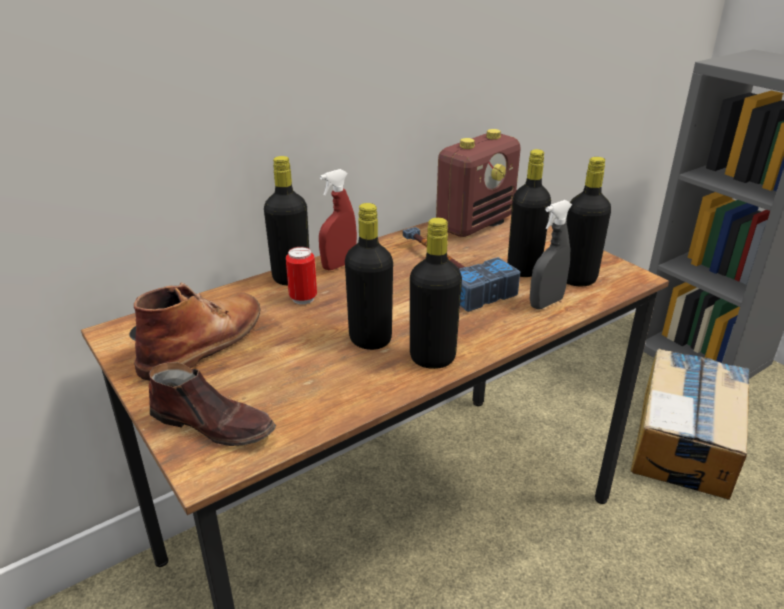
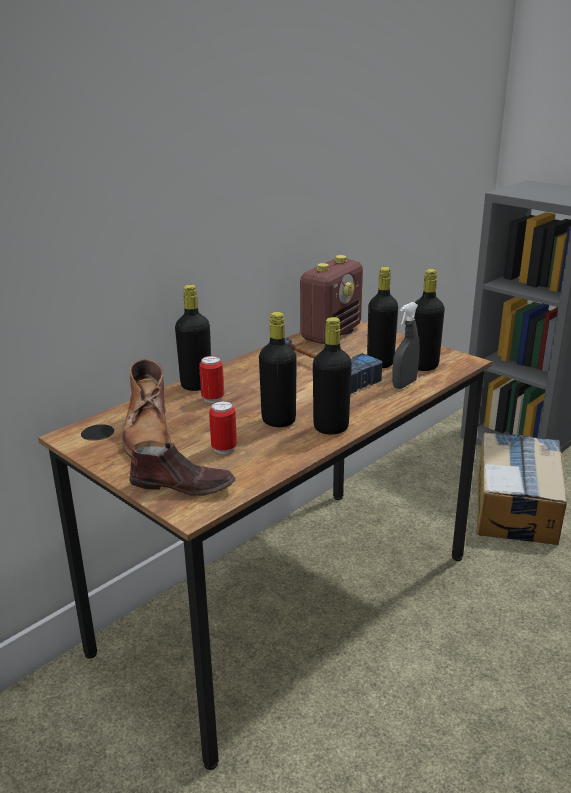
camera: 10 degrees left, 5 degrees down
brown boot [134,283,261,381] -> brown boot turned 150 degrees clockwise [122,359,171,458]
red spray bottle [319,169,357,270] -> none
none -> can [209,401,237,454]

